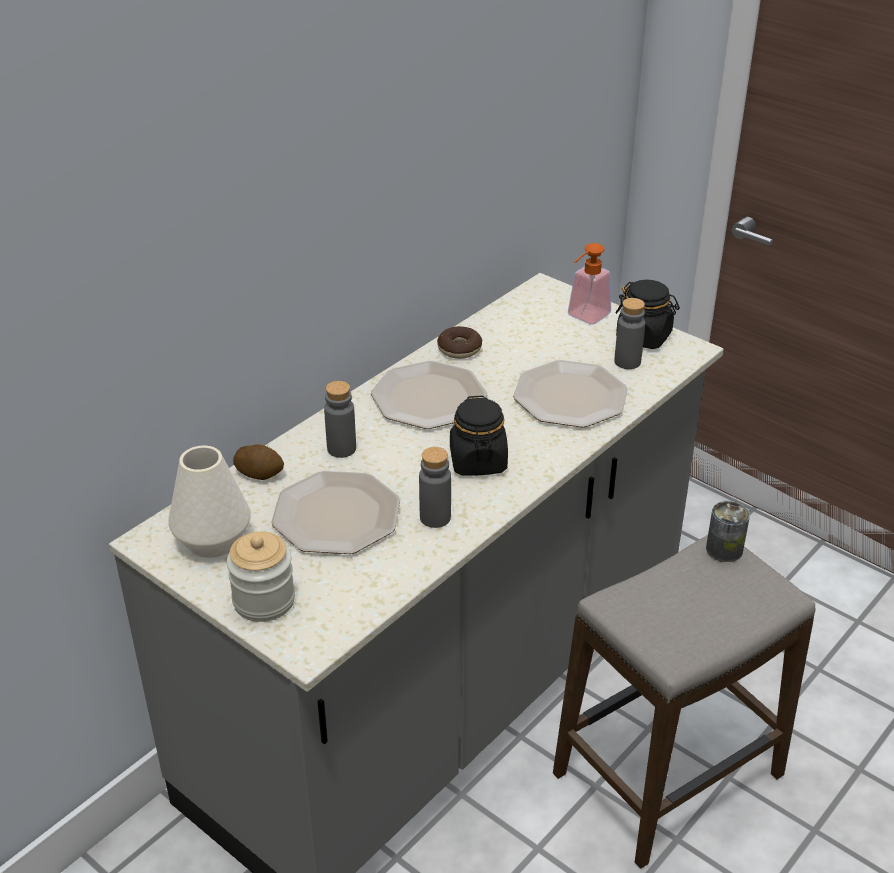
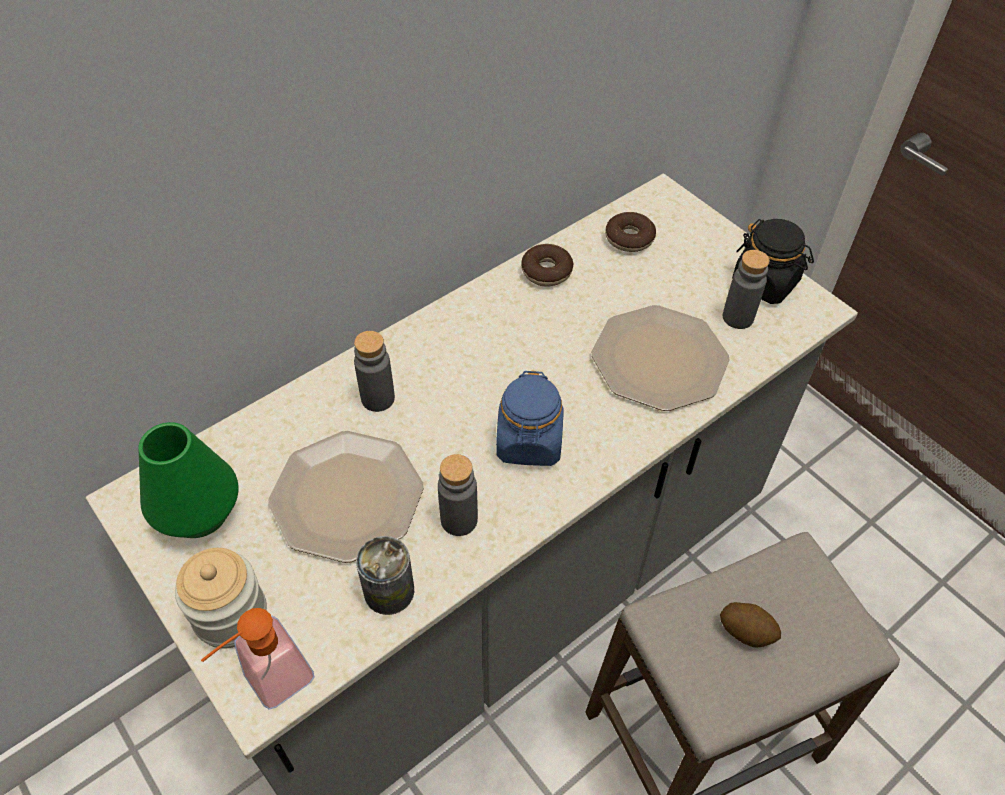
camera: 10 degrees right, 15 degrees up
white vase [168,446,250,558] -> green vase [138,422,238,538]
potato [233,444,284,480] -> potato moved to [720,602,781,648]
plate [371,361,487,429] -> none
black jar [450,395,508,476] -> blue jar [496,370,563,466]
soap dispenser [568,243,611,325] -> soap dispenser moved to [201,608,315,710]
can [706,501,750,562] -> can moved to [356,536,414,615]
none -> donut [605,212,656,252]

